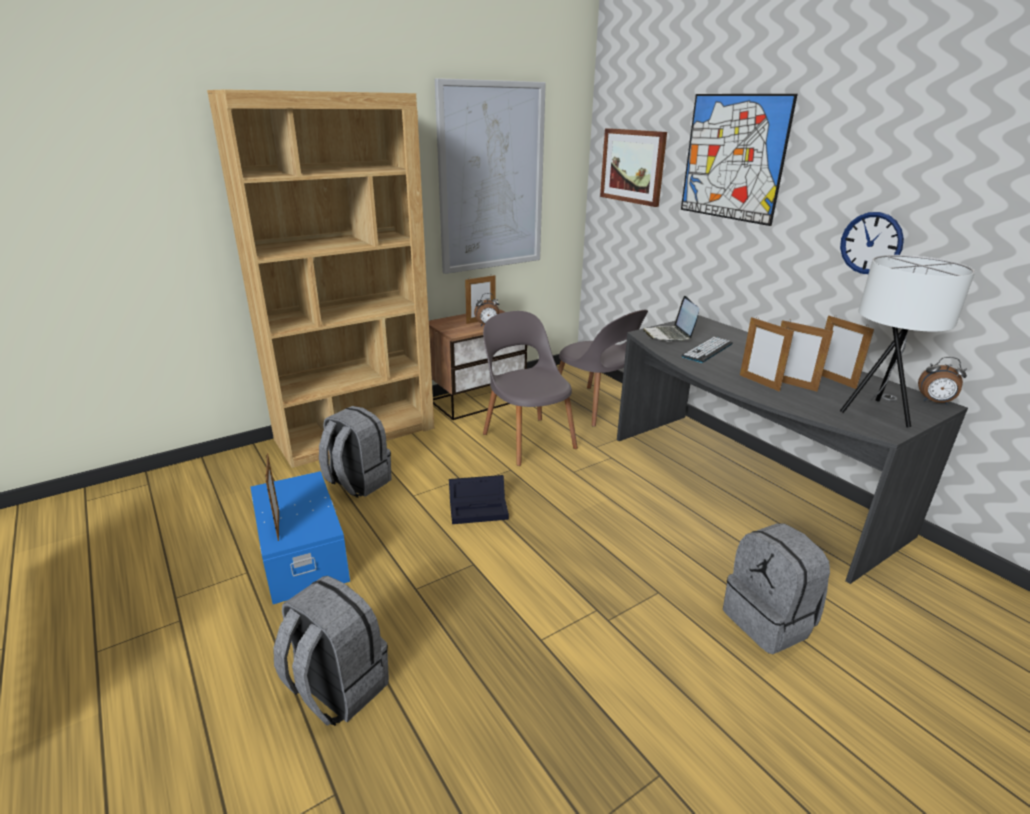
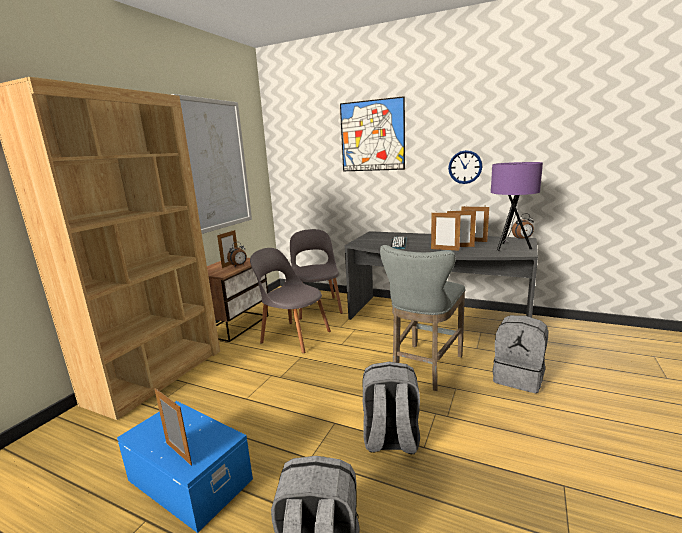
camera: 30 degrees left, 10 degrees down
grey backpack [319,406,392,498] -> grey backpack moved to [363,362,420,454]
black storage box [449,475,509,524] -> none
grey chair [558,310,648,427] -> grey chair turned 120 degrees counterclockwise [290,229,343,319]
picture [600,128,667,207] -> none
laptop [643,296,699,342] -> none
white table lamp [840,255,975,427] -> purple table lamp [491,162,543,251]
none -> grey stool [380,245,466,391]

